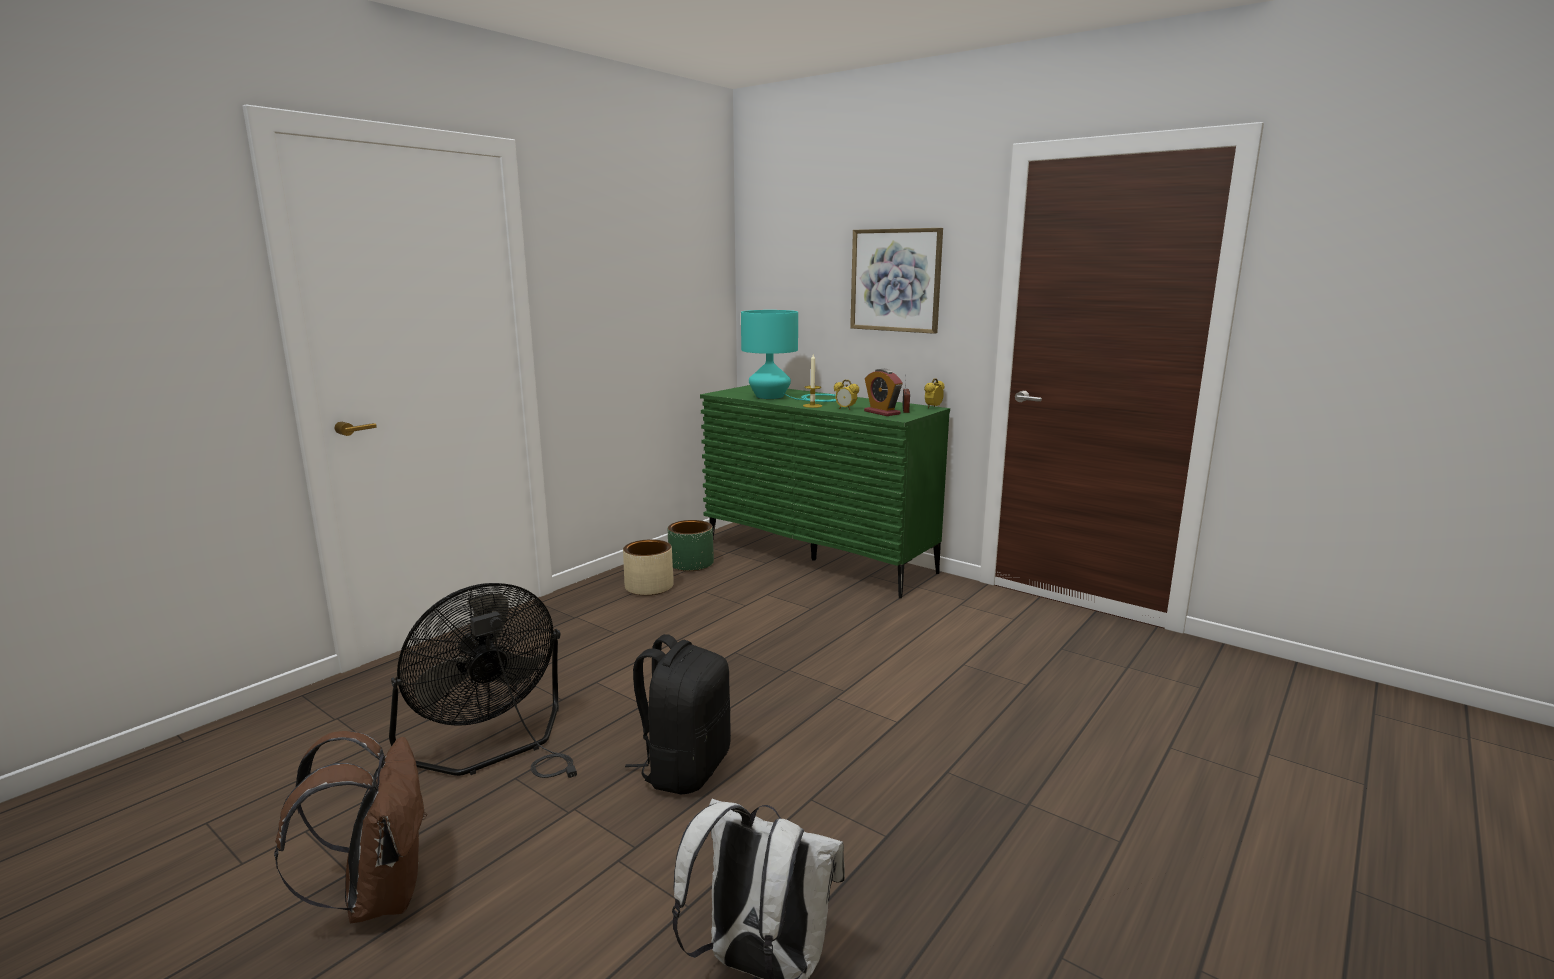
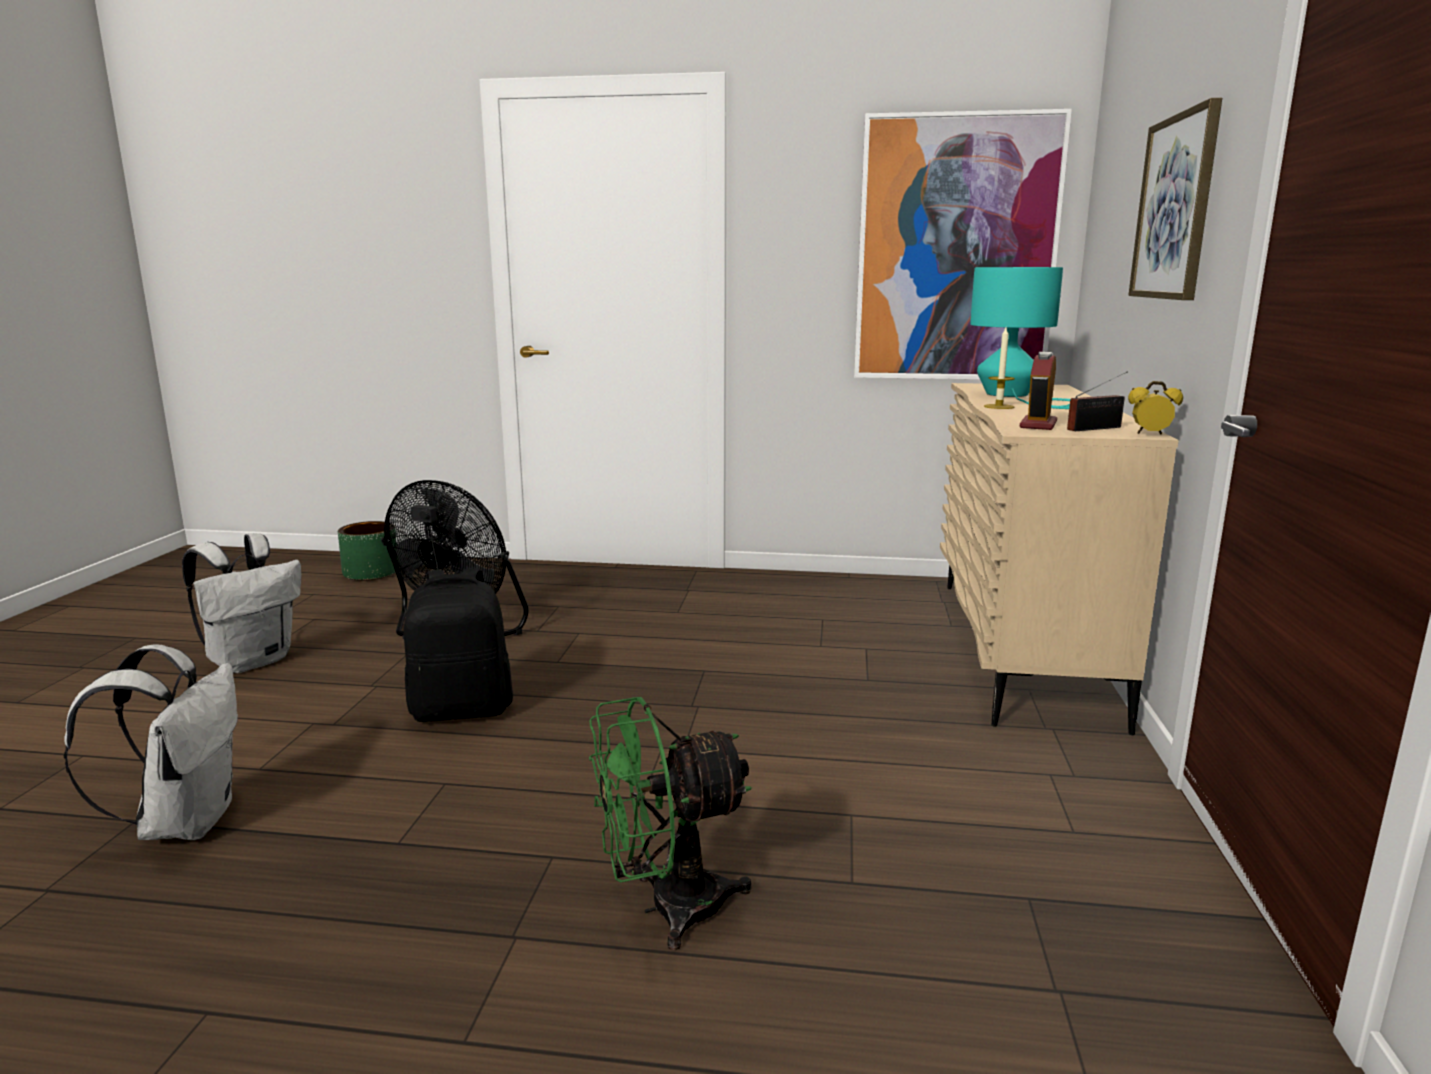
camera: 60 degrees right, 0 degrees up
brown backpack [274,731,427,923] -> white backpack [182,533,301,673]
beige planter [623,539,674,596] -> none
green planter [668,520,714,572] -> green planter moved to [338,521,399,581]
green dresser [700,385,950,598] -> beige dresser [940,383,1179,735]
alarm clock [834,380,859,410] -> none
none -> green fan [589,697,752,951]
none -> picture [854,109,1072,379]

